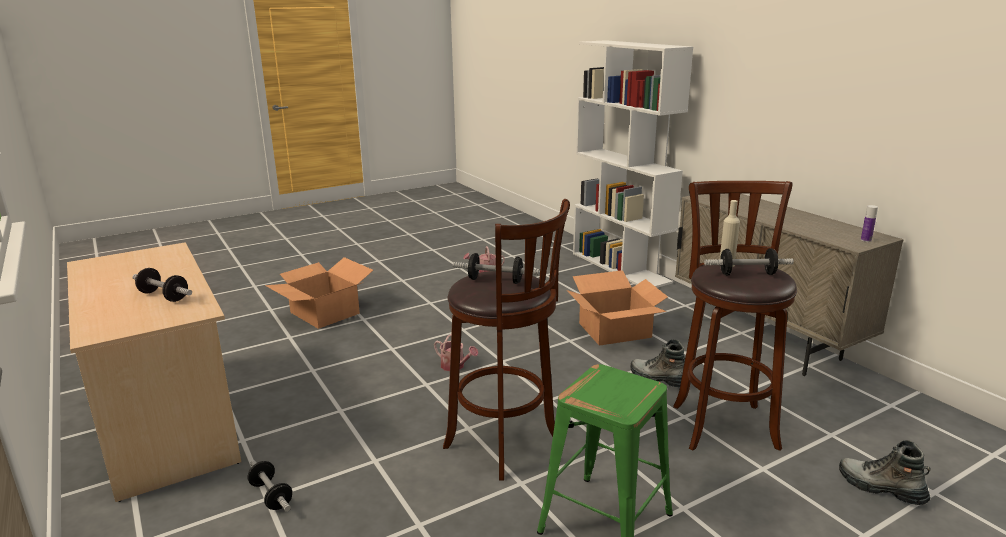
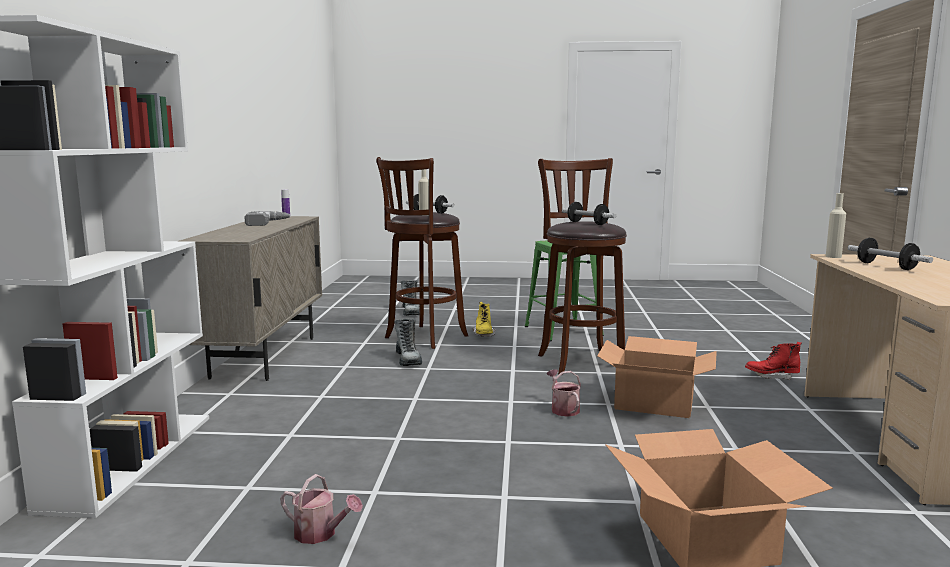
camera: 145 degrees left, 10 degrees down
dumbbell [248,461,292,512] -> red boot [745,342,802,380]
cardboard box [567,270,668,346] -> cardboard box moved to [597,336,717,418]
none -> power drill [245,211,291,226]
none -> yellow boot [472,302,495,337]
none -> beige bottle [826,193,846,258]

